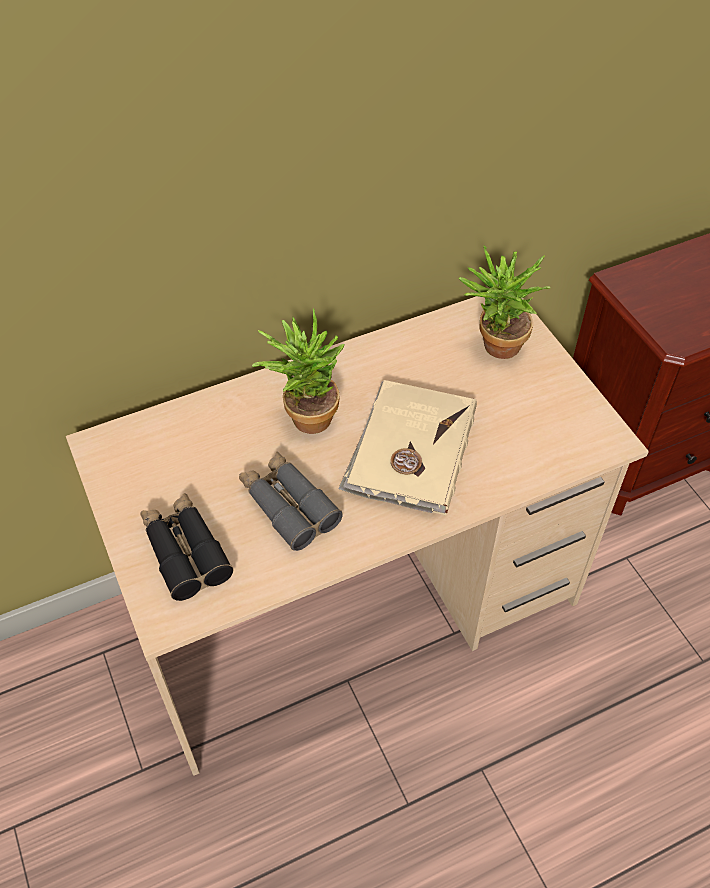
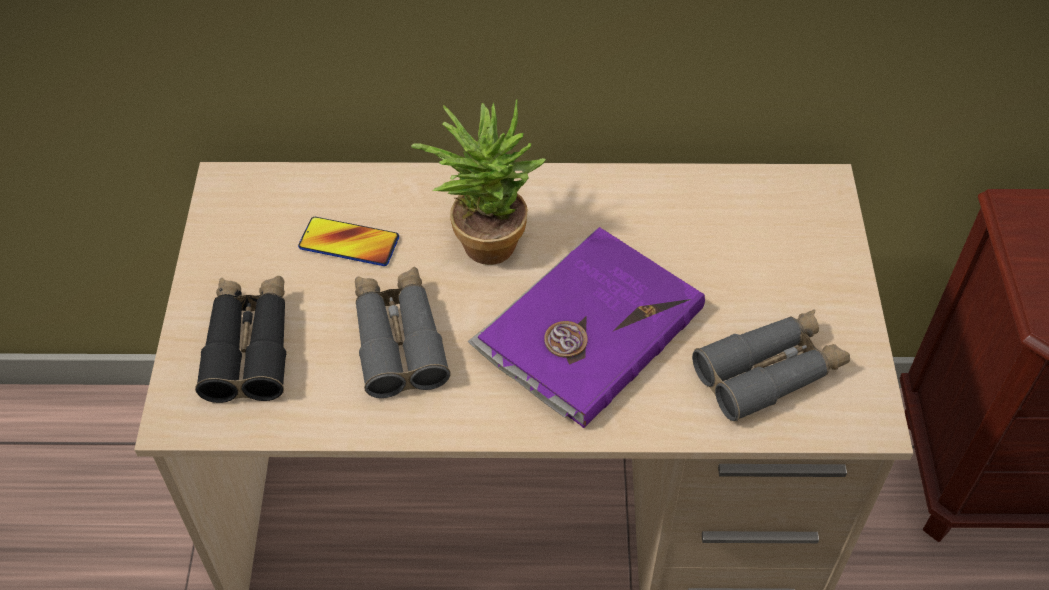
camera: 25 degrees right, 0 degrees up
beige book [338,380,477,515] -> purple book [468,227,705,428]
potted plant [459,246,551,359] -> none
none -> phone [298,217,399,266]
none -> grey binoculars [692,310,850,422]

